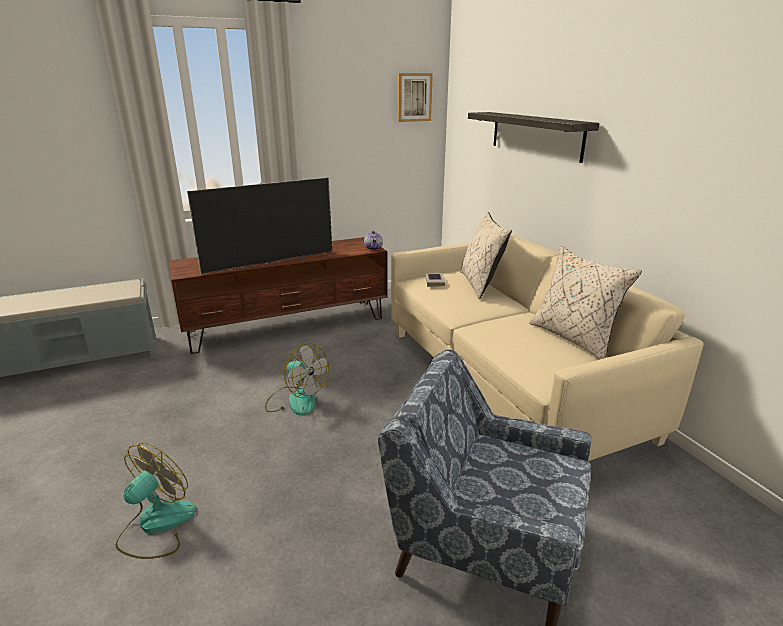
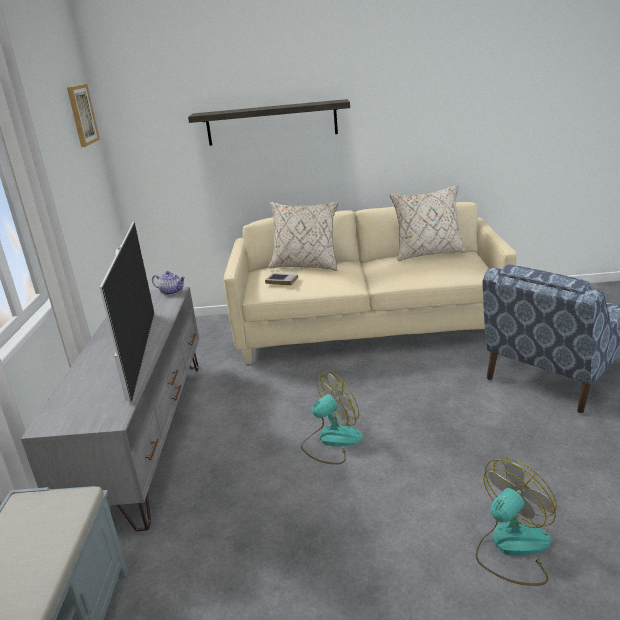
camera: 65 degrees left, 0 degrees up
fan [116,442,197,559] -> fan turned 90 degrees clockwise [476,458,557,586]
brown tv stand [169,237,388,354] -> grey tv stand [21,287,199,531]

